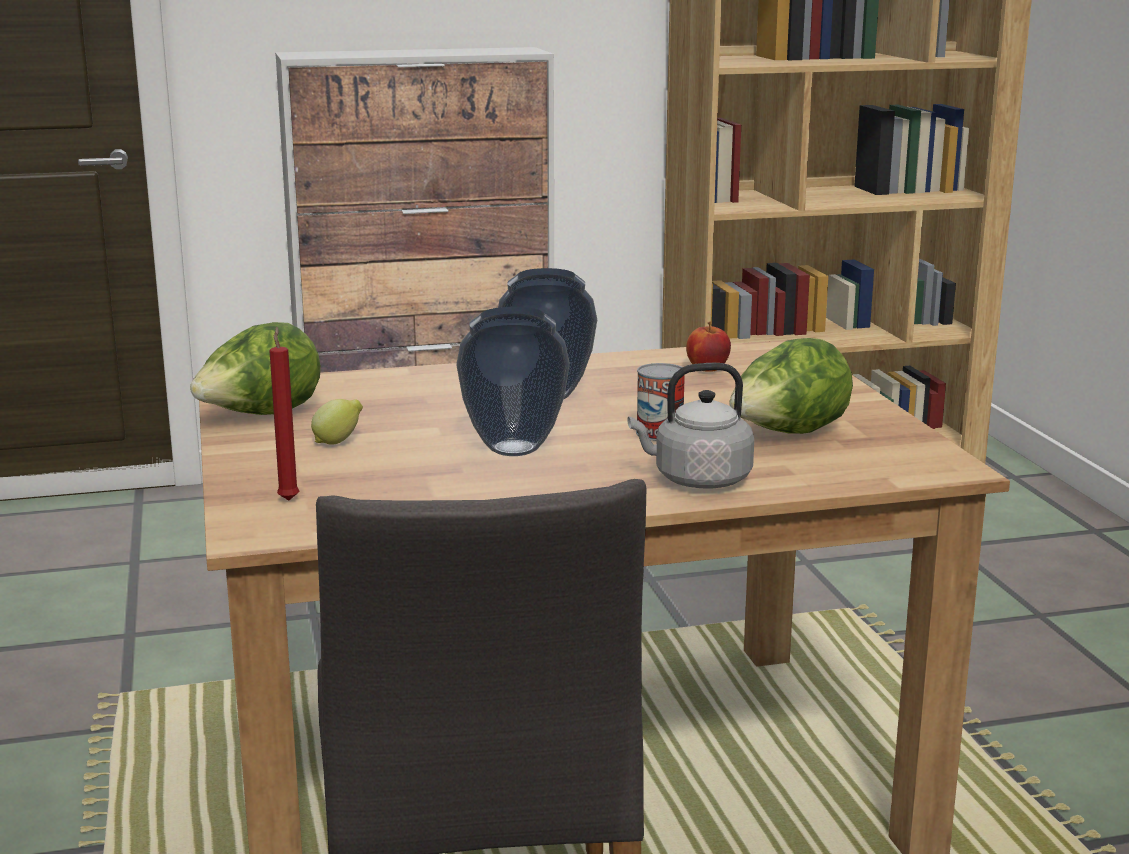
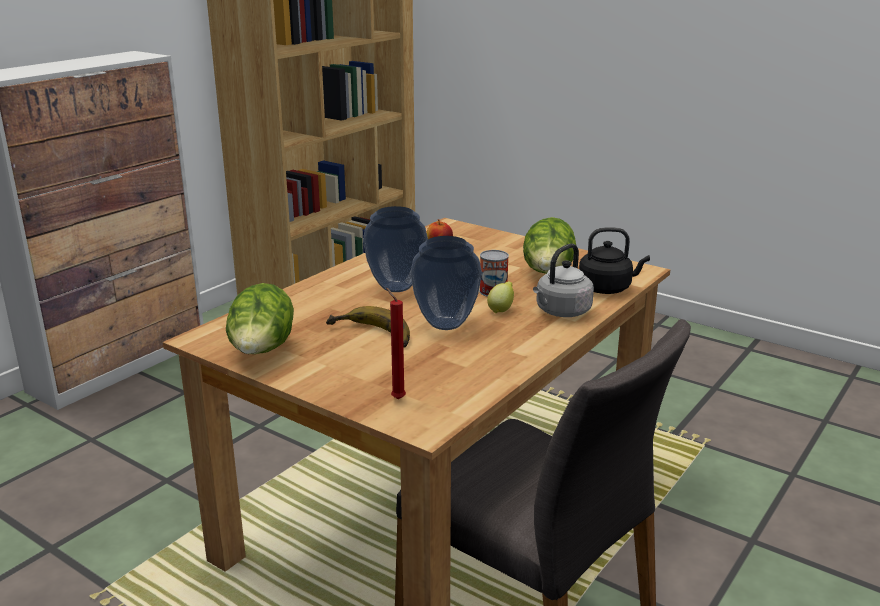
camera: 40 degrees left, 5 degrees up
lemon [311,399,363,445] -> lemon moved to [487,282,514,313]
none -> banana [326,306,410,348]
none -> black kettle [579,227,650,294]

